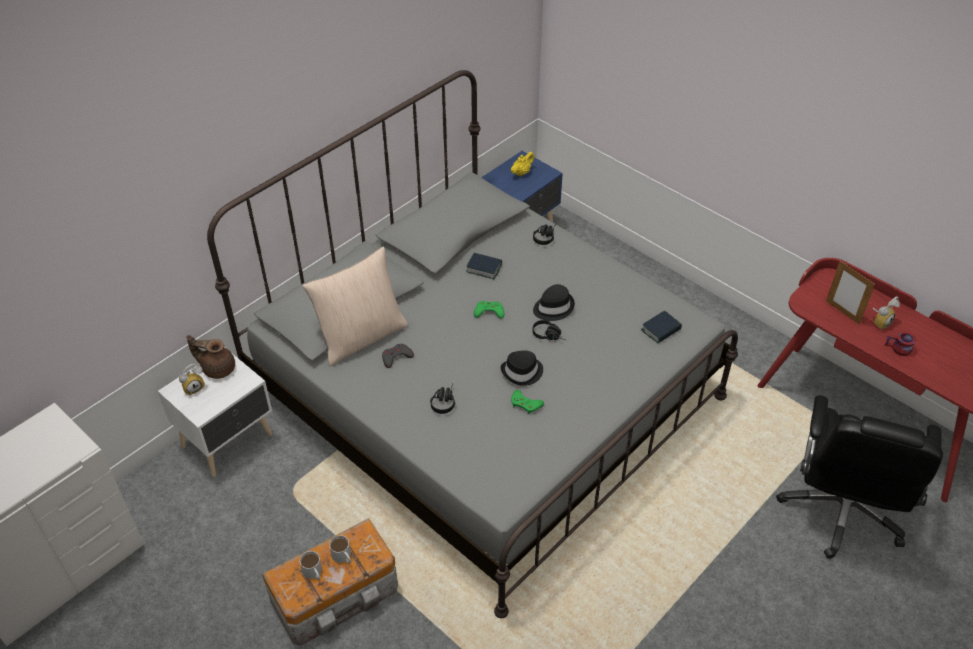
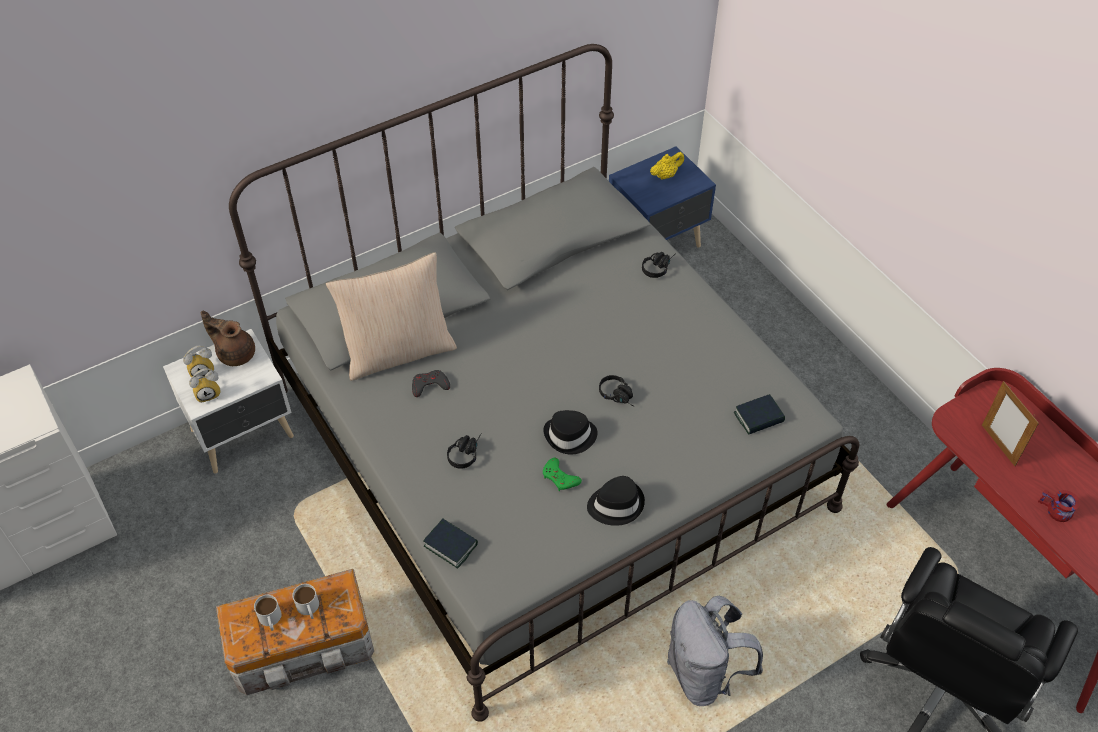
camera: 15 degrees right, 5 degrees up
book [466,253,502,279] -> book moved to [423,519,478,569]
green game controller [474,301,504,319] -> none
black hat [533,284,575,321] -> black hat moved to [587,476,645,526]
alarm clock [872,296,900,330] -> alarm clock moved to [189,368,221,403]
none -> grey backpack [667,596,763,706]

